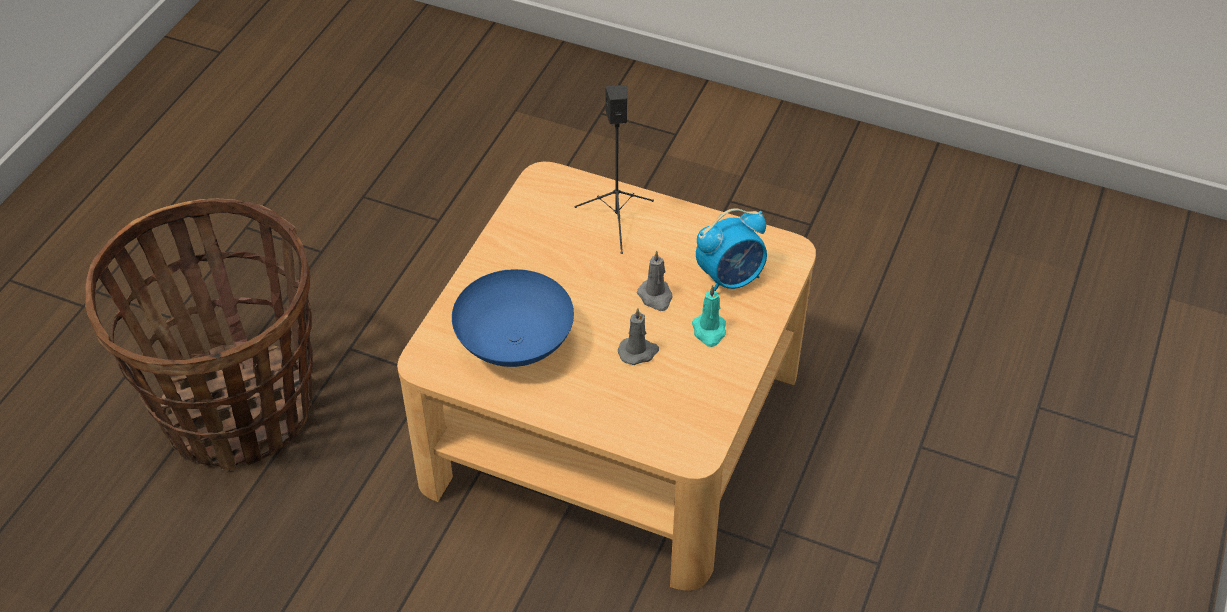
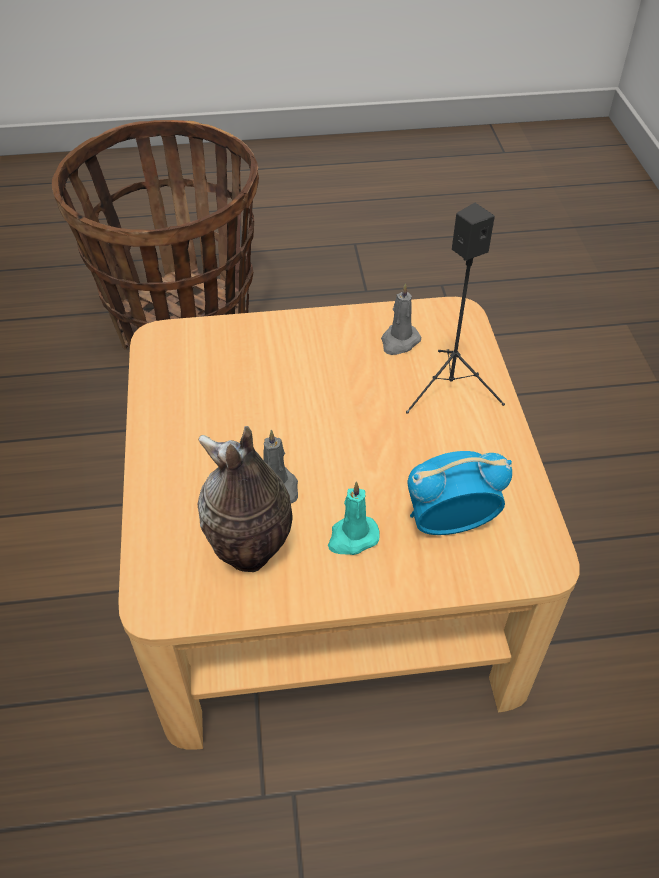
camera: 60 degrees right, 0 degrees up
blue bowl [452,269,574,367] -> none
grey candle [637,251,672,311] -> grey candle moved to [381,283,421,355]
alarm clock [696,208,767,291] -> alarm clock turned 135 degrees clockwise [408,451,512,535]
none -> vase [197,426,292,572]

